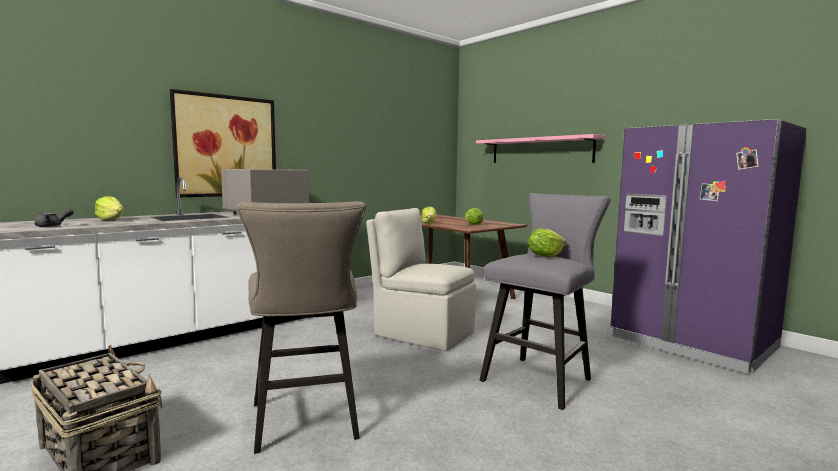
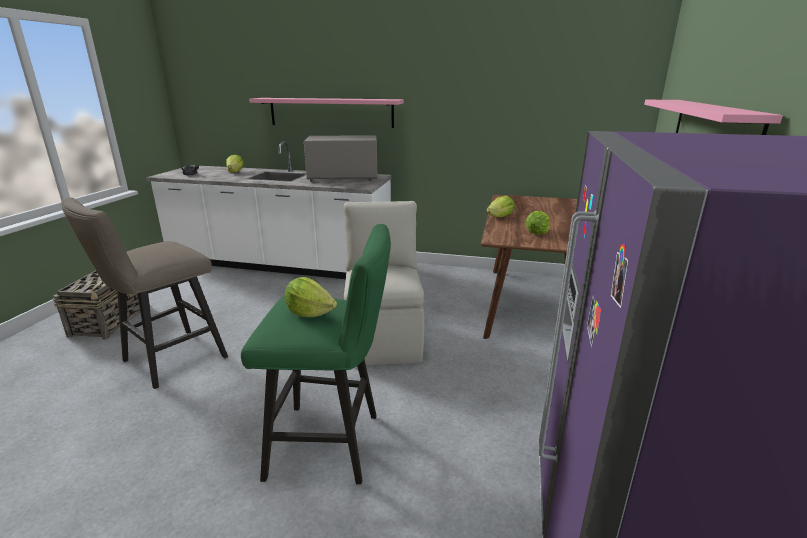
camera: 55 degrees right, 15 degrees up
picture [170,89,276,197] -> pink shelf [249,98,404,128]
grey stool [480,193,611,410] -> green stool [241,224,391,484]

